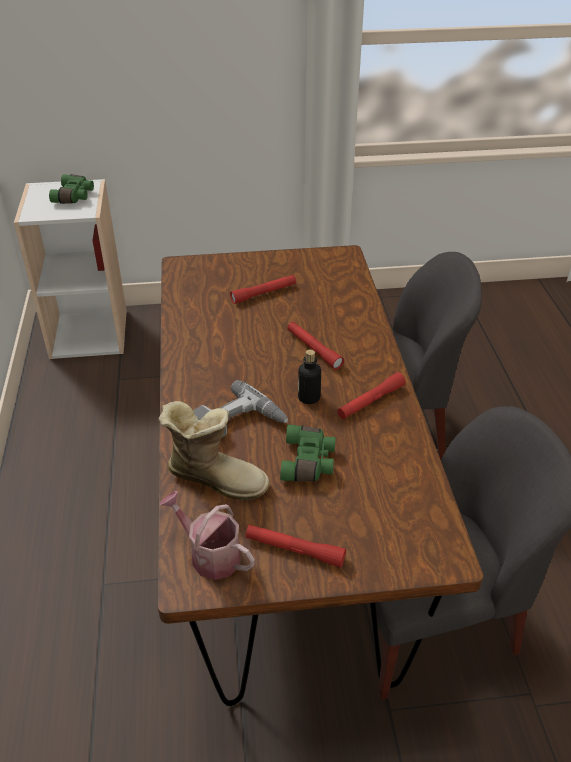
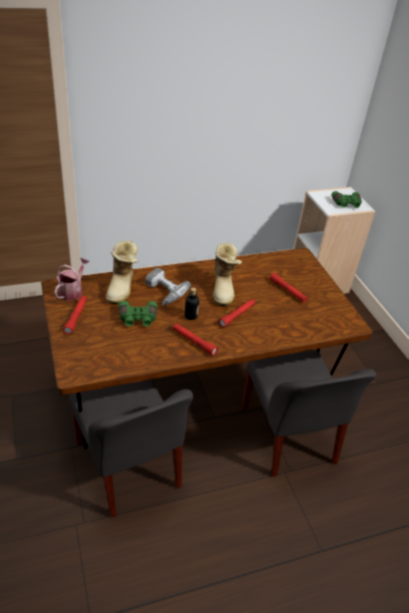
camera: 75 degrees right, 0 degrees up
none -> boot [213,242,242,306]

